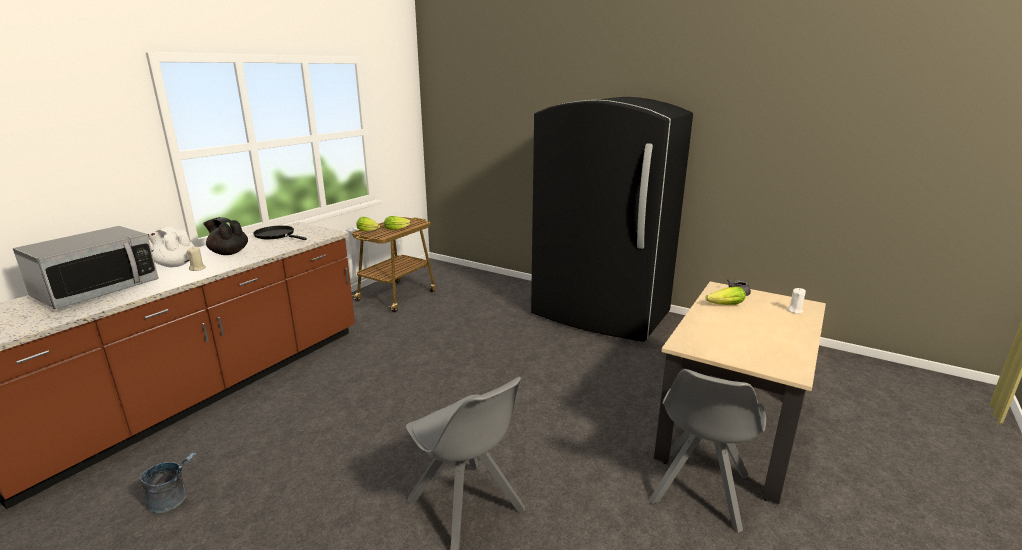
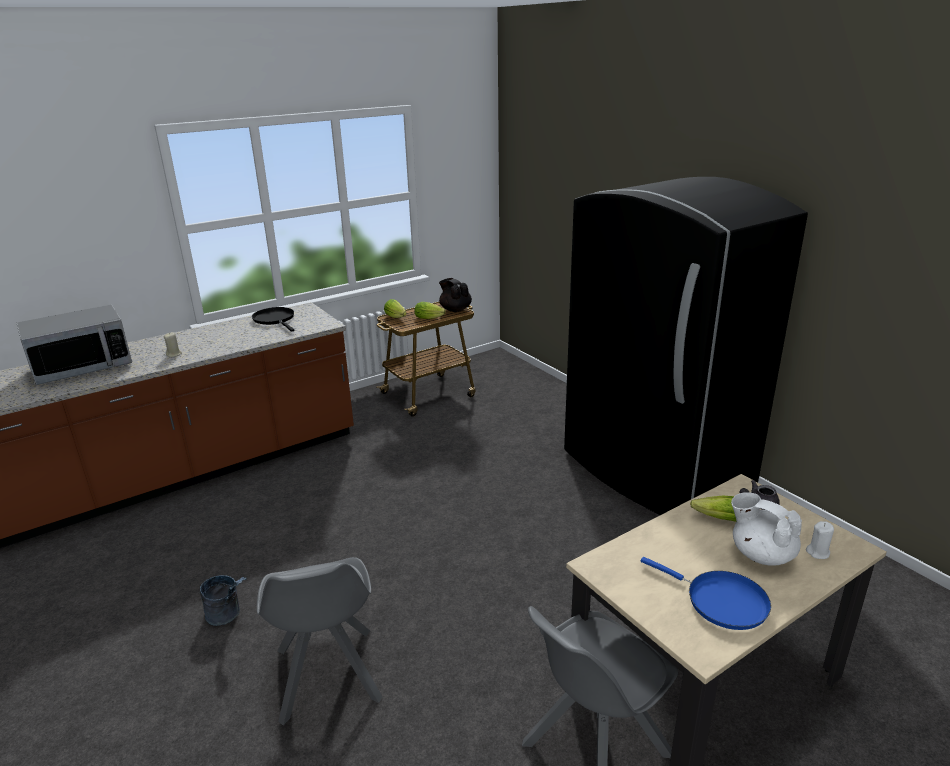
camera: 25 degrees right, 5 degrees up
grey bucket [140,453,197,513] -> grey bucket moved to [200,575,246,626]
white teapot [146,227,195,267] -> white teapot moved to [731,492,802,566]
black teapot [203,217,248,255] -> black teapot moved to [439,278,472,312]
none -> blue frying pan [641,557,771,630]

